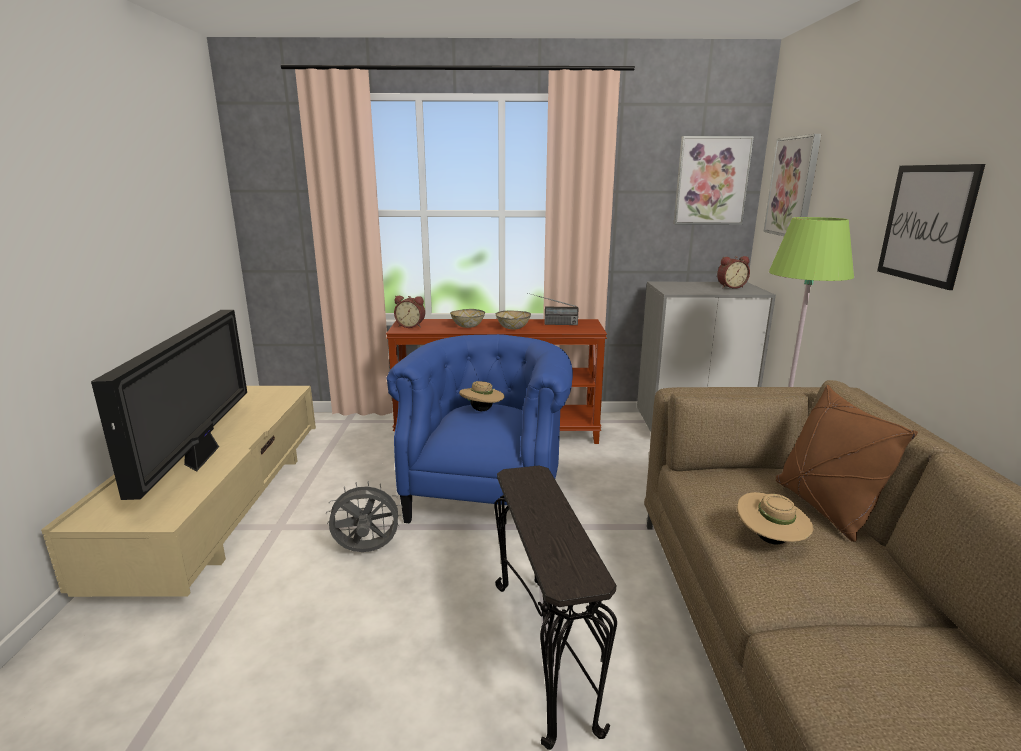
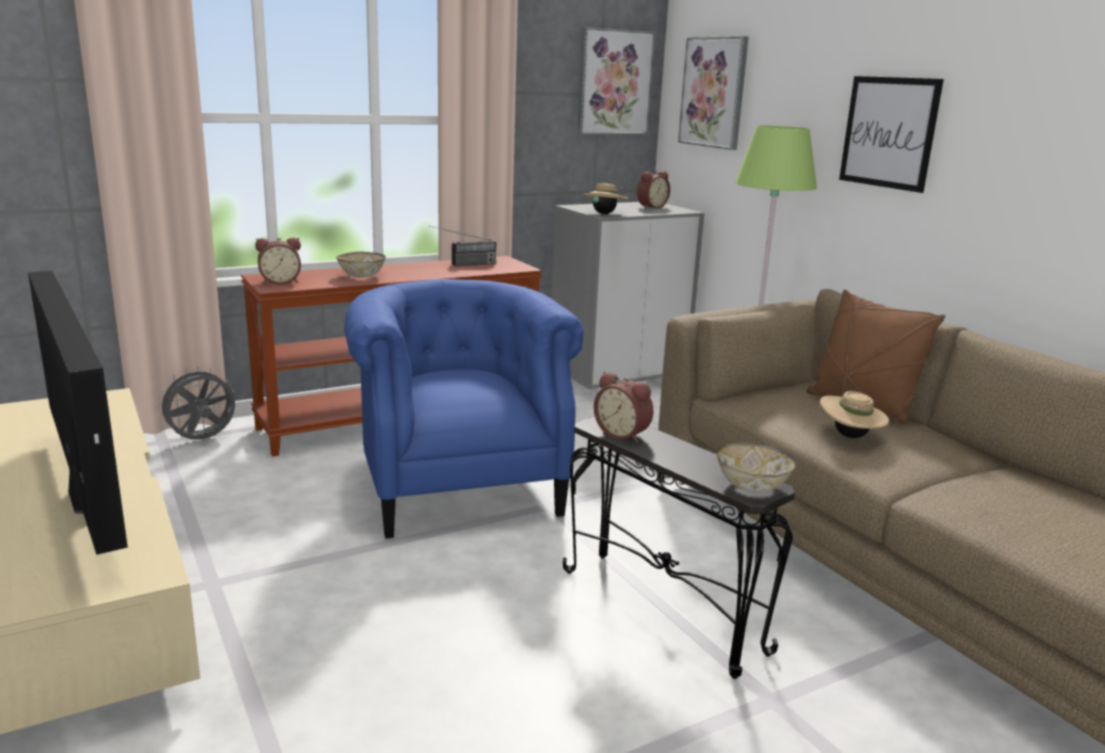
camera: 30 degrees left, 0 degrees up
grey fan [326,481,403,552] -> grey fan moved to [156,366,235,439]
beige hat [459,381,504,411] -> beige hat moved to [583,184,629,214]
bowl [496,311,531,330] -> bowl moved to [717,443,796,493]
none -> alarm clock [594,372,654,443]

